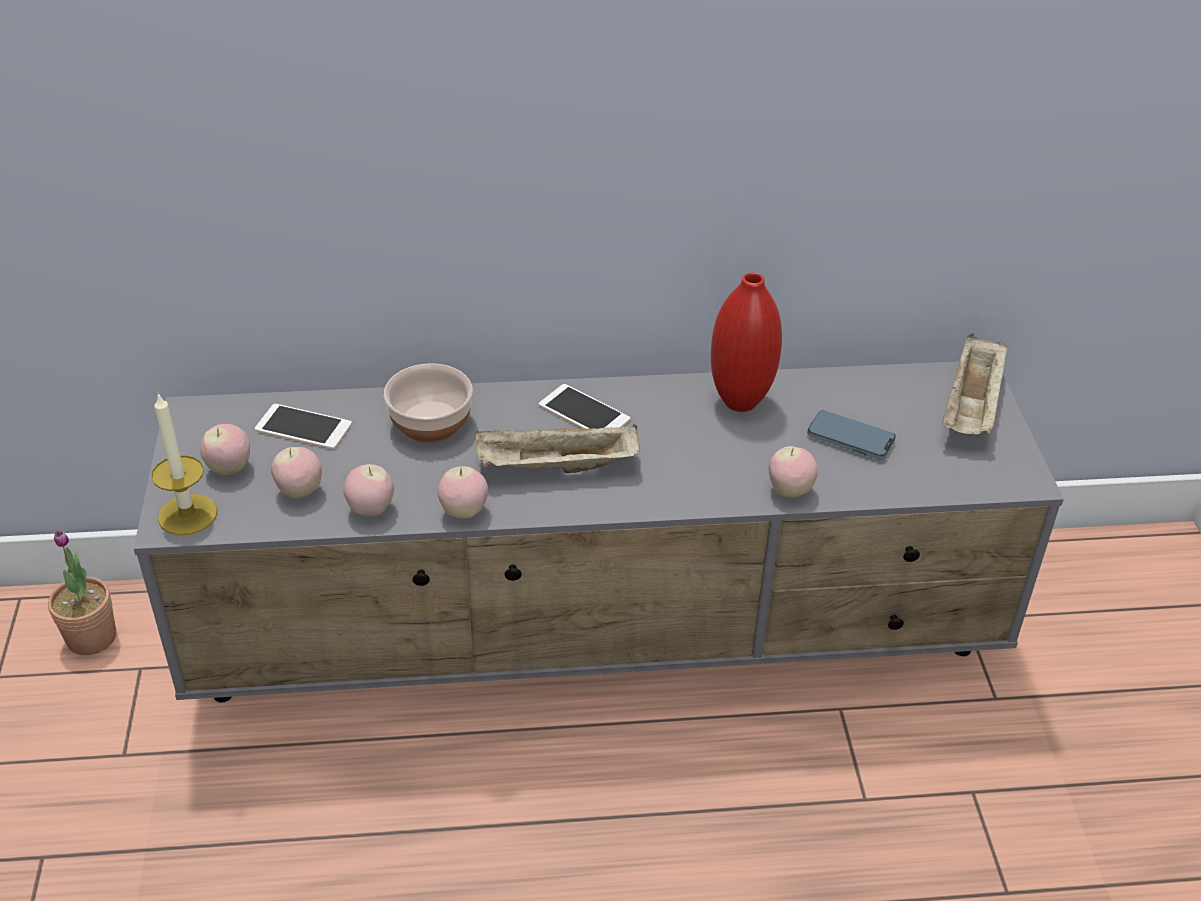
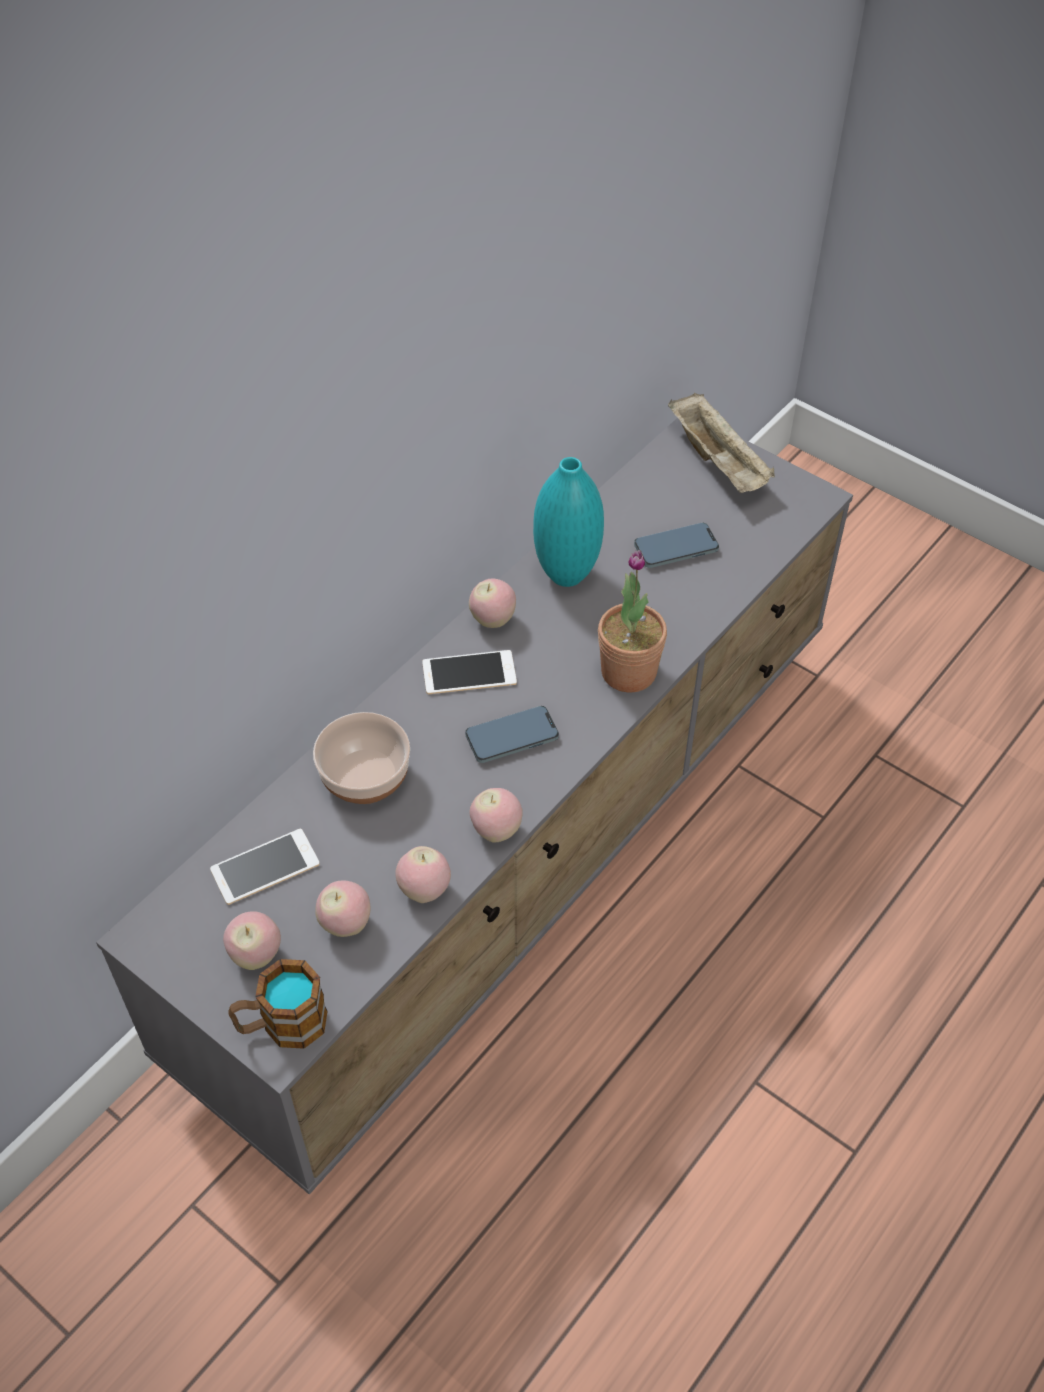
camera: 45 degrees left, 10 degrees up
potted plant [48,530,116,655] -> potted plant moved to [598,550,667,693]
candle [151,393,217,535] -> mug [228,959,328,1049]
beige tray [475,424,640,473] -> phone [465,706,559,763]
red vase [711,273,782,412] -> turquoise vase [533,457,604,587]
apple [768,446,818,498] -> apple moved to [469,579,516,628]

